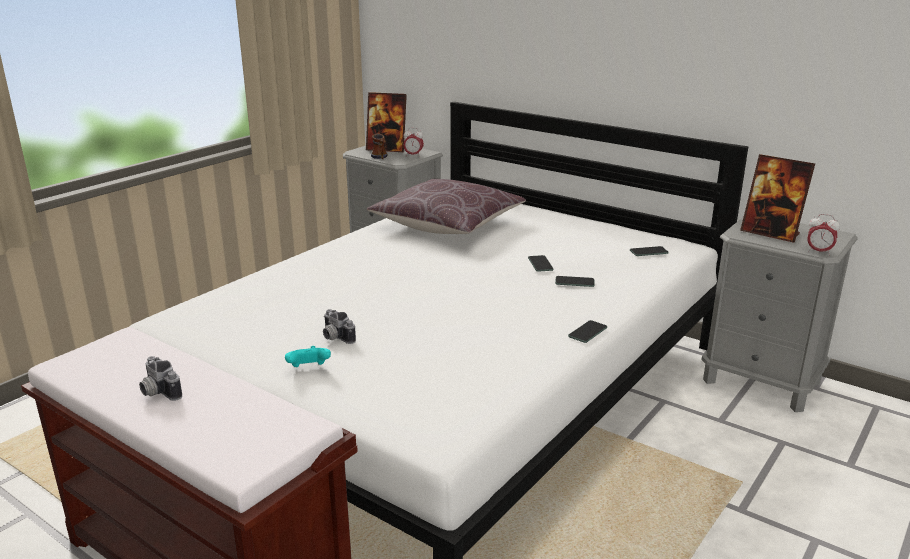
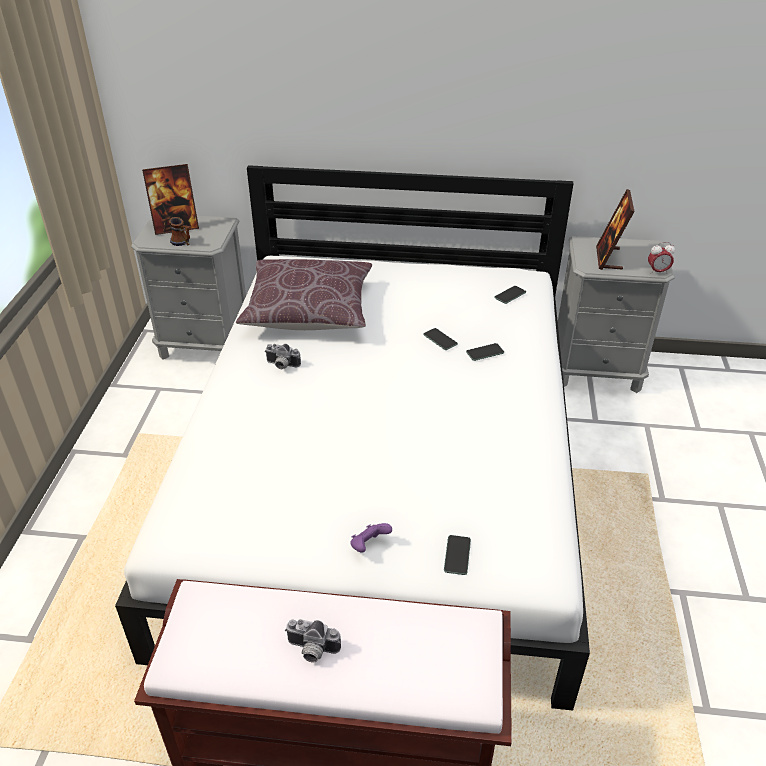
camera: 30 degrees left, 15 degrees up
turquoise game controller [285,346,331,367] -> purple game controller [350,523,392,553]
camera [323,309,356,344] -> camera moved to [265,344,301,369]
alarm clock [403,128,424,157] -> none
phone [568,320,607,343] -> phone moved to [444,535,471,575]
picture frame [740,154,815,243] -> picture frame turned 90 degrees clockwise [596,189,635,270]

